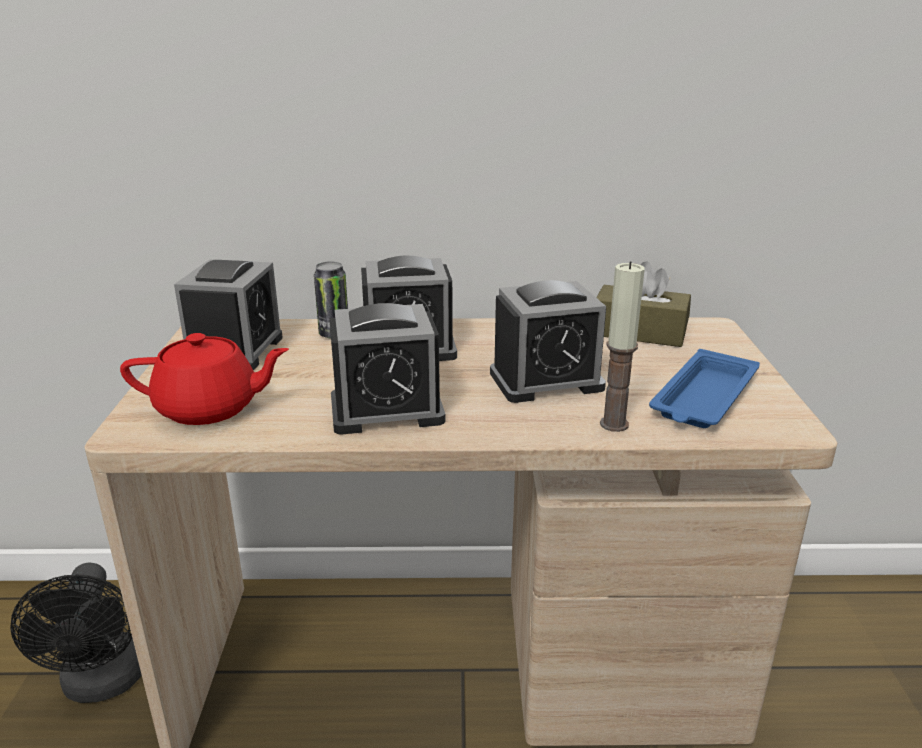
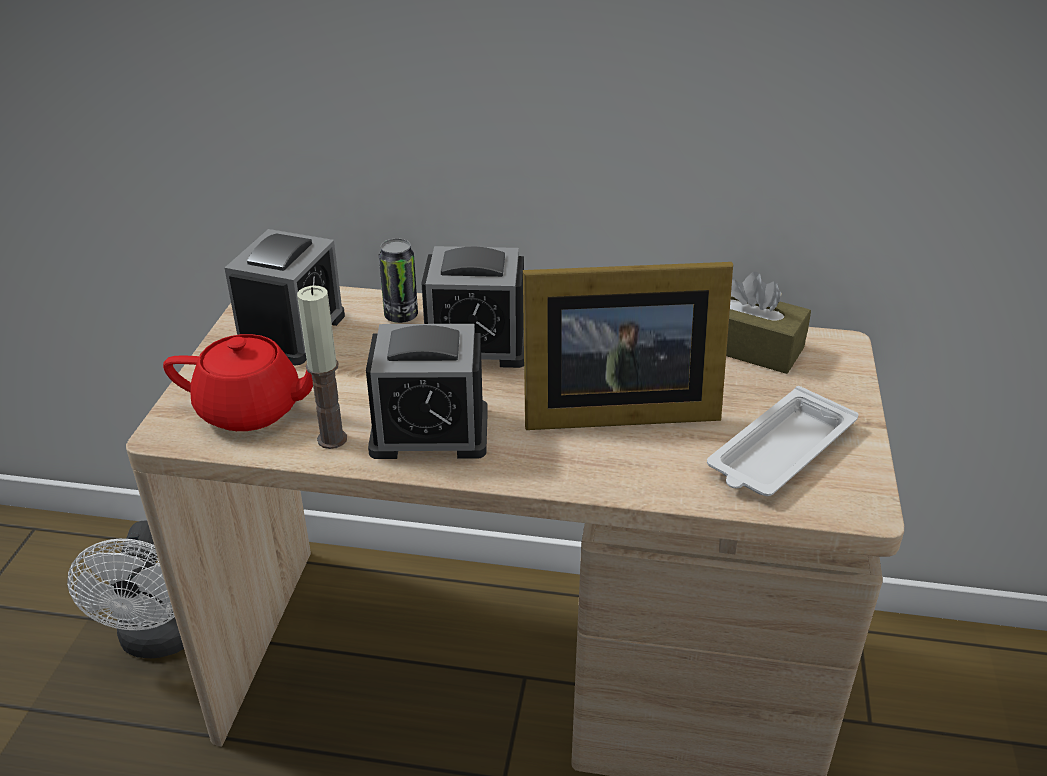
camera: 10 degrees right, 10 degrees up
black fan [10,563,141,703] -> white fan [67,521,184,658]
alarm clock [490,280,606,403] -> picture frame [523,262,733,430]
candle [600,261,645,432] -> candle moved to [297,286,347,449]
blue tray [649,349,760,428] -> white tray [707,386,859,496]

